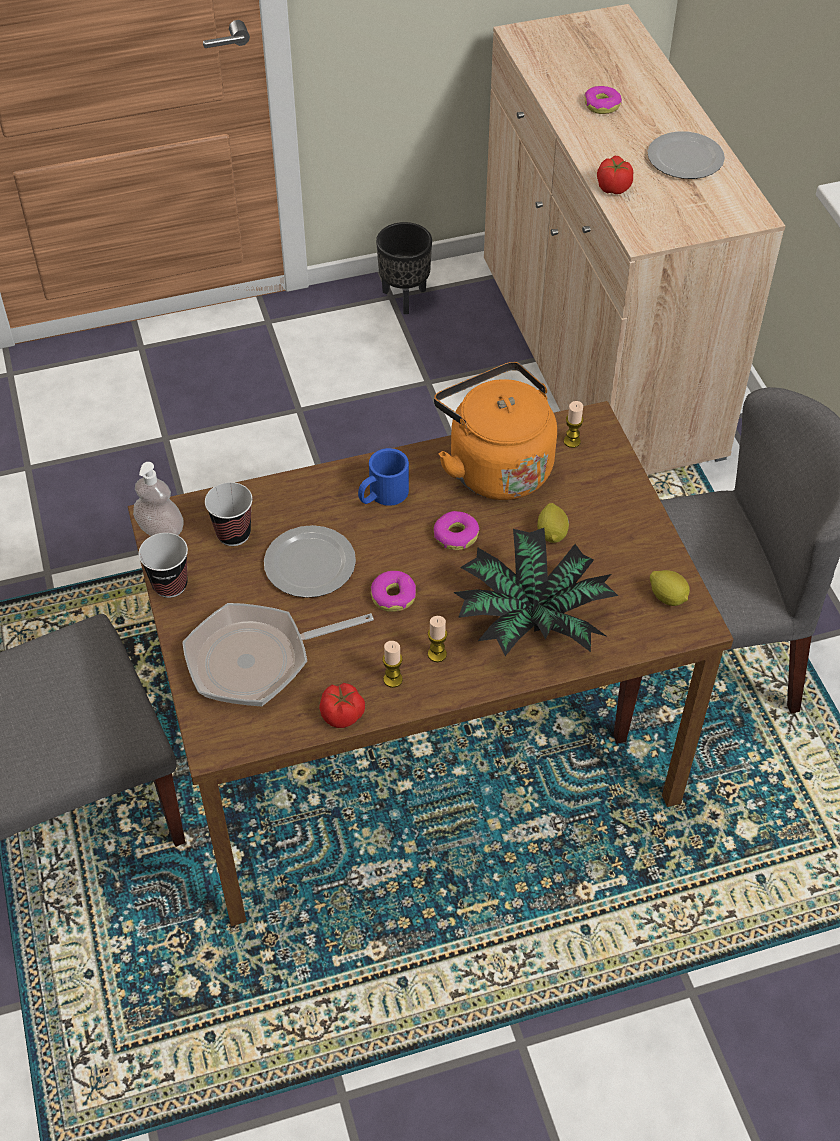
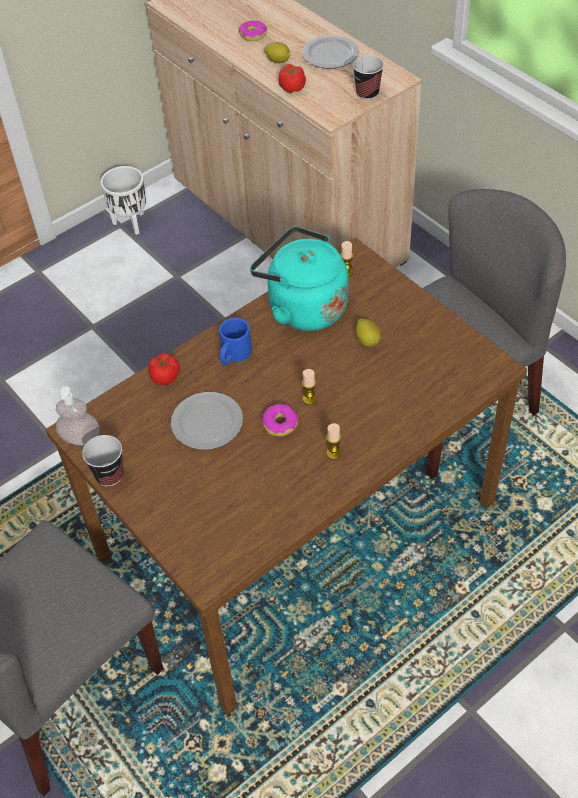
camera: 20 degrees left, 0 degrees up
frying pan [182,603,374,707] -> none
cup [205,482,253,546] -> cup moved to [353,55,384,100]
tomato [319,683,365,728] -> tomato moved to [148,353,180,385]
black planter [376,222,432,314] -> white planter [101,166,146,235]
candle [382,641,403,688] -> candle moved to [302,369,317,405]
orange kettle [434,362,557,500] -> turquoise kettle [250,226,348,331]
donut [434,511,479,550] -> none
potted plant [453,528,618,656] -> none
lemon [650,570,690,606] -> lemon moved to [264,42,290,63]

